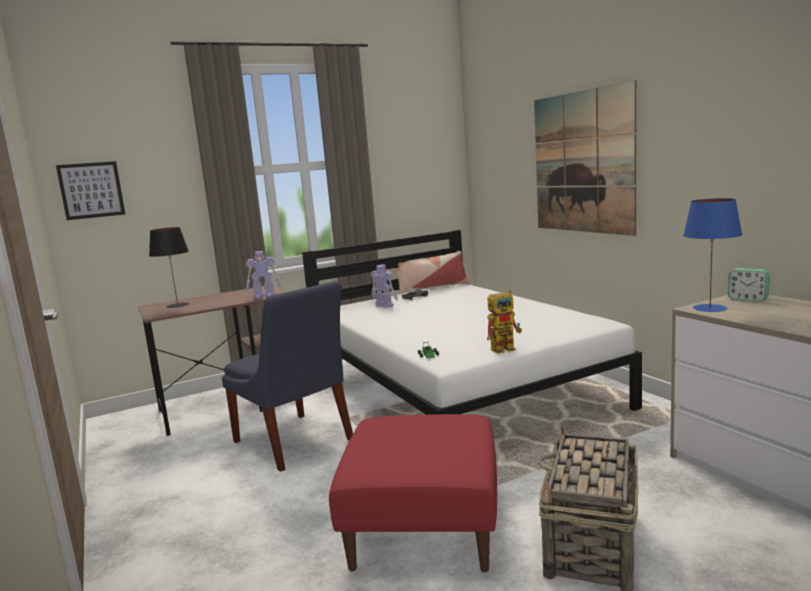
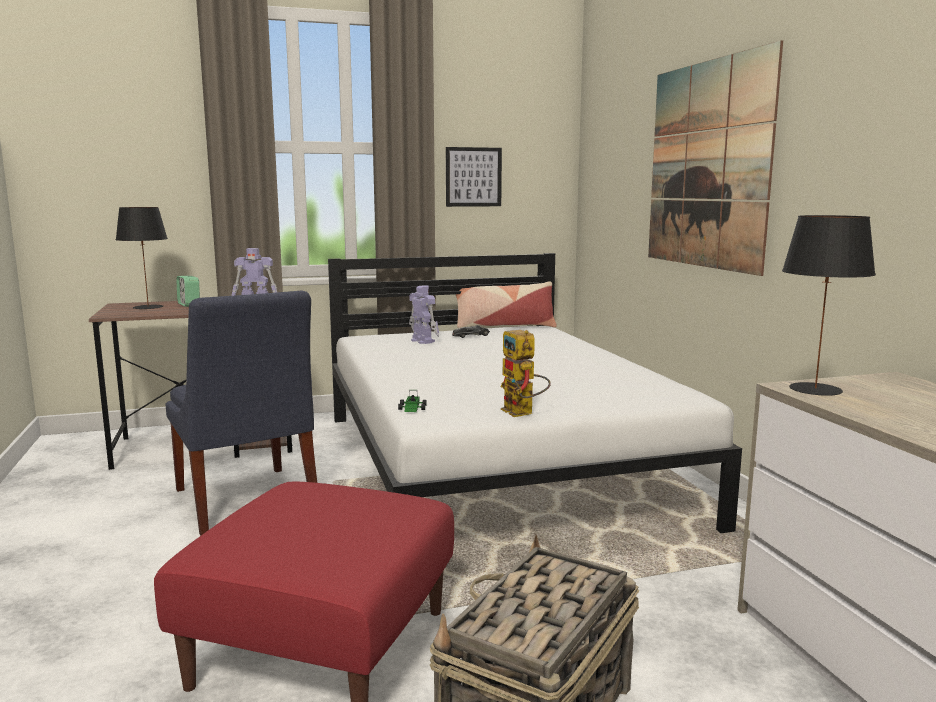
camera: 10 degrees right, 0 degrees up
picture [56,161,125,220] -> picture moved to [446,147,502,207]
toy robot [487,290,522,354] -> toy robot turned 75 degrees clockwise [501,330,551,417]
blue table lamp [683,198,742,312] -> black table lamp [782,215,876,396]
alarm clock [728,268,770,302] -> alarm clock moved to [176,276,200,307]

